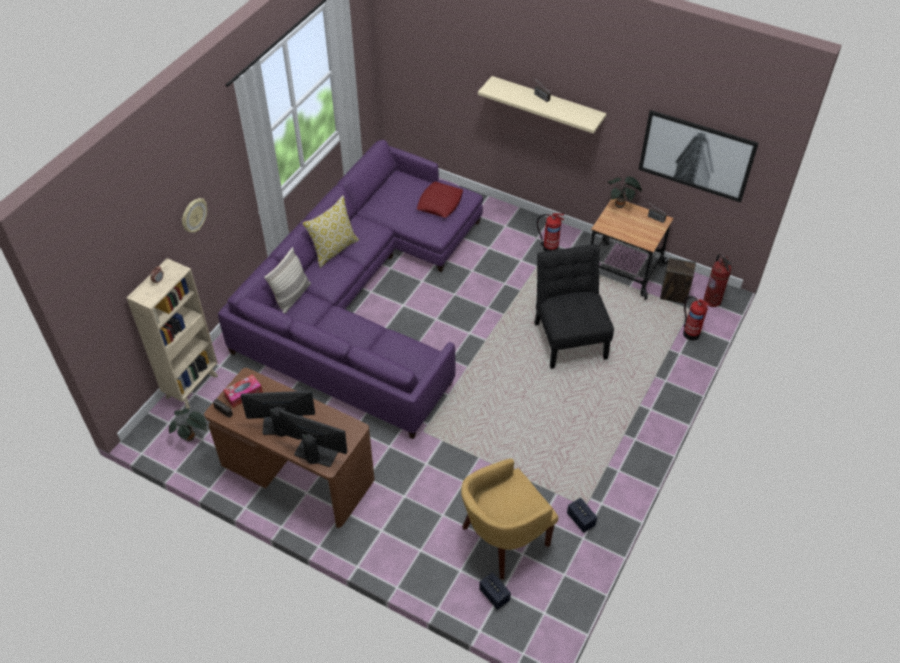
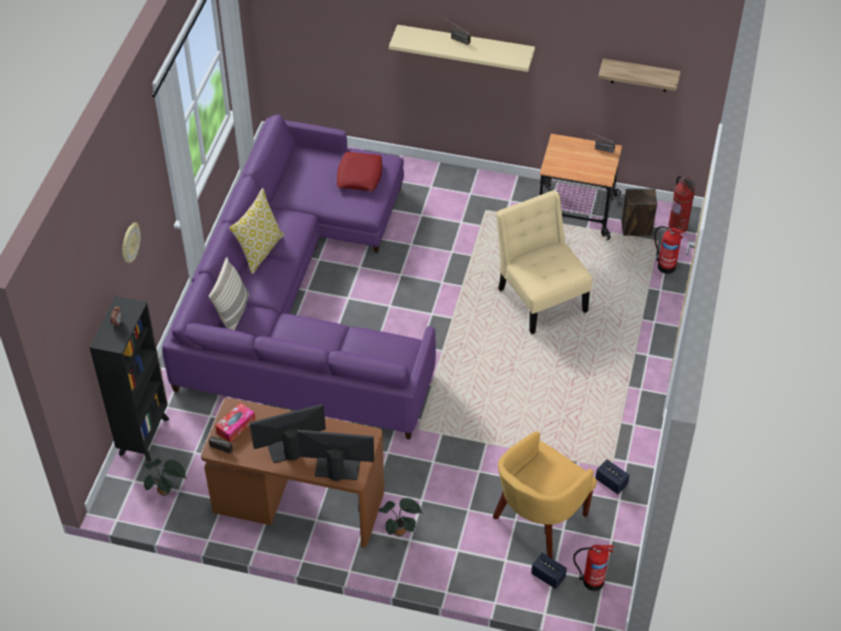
camera: 15 degrees left, 0 degrees up
beige bookcase [127,258,218,409] -> black bookcase [89,296,170,462]
black chair [534,244,614,369] -> beige chair [496,190,593,334]
fire extinguisher [537,213,565,252] -> fire extinguisher moved to [573,545,614,591]
potted plant [607,176,642,208] -> potted plant moved to [378,498,423,537]
picture [639,110,759,203] -> shelf [598,59,681,92]

